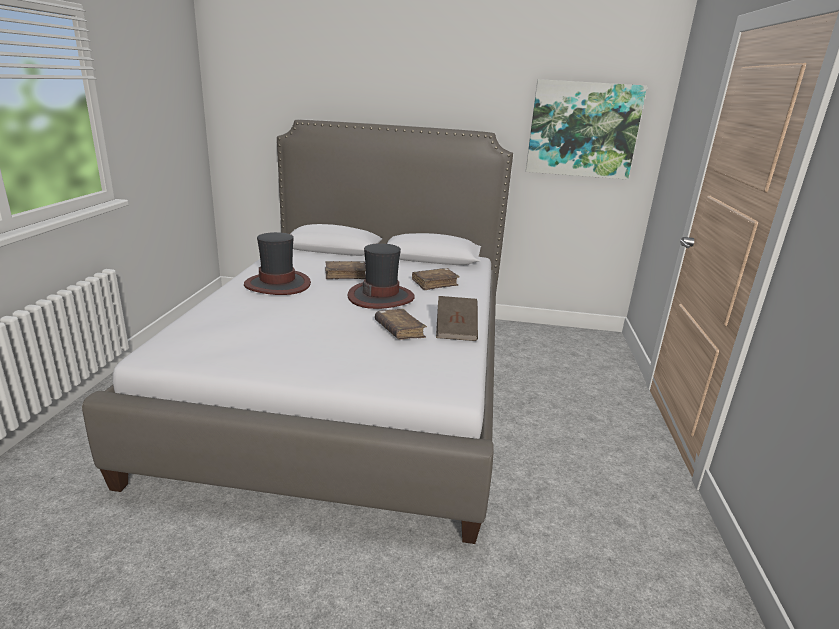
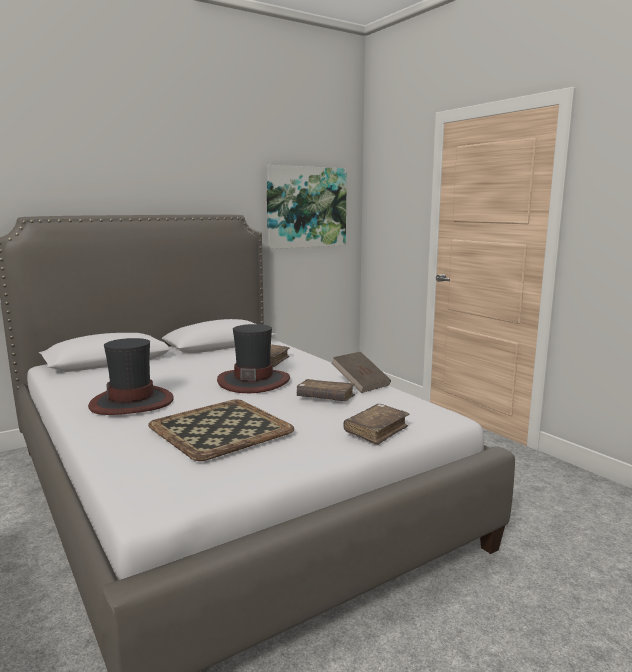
camera: 40 degrees left, 10 degrees down
brown book [325,261,366,279] -> brown book moved to [343,404,409,445]
none -> tray [148,399,294,461]

